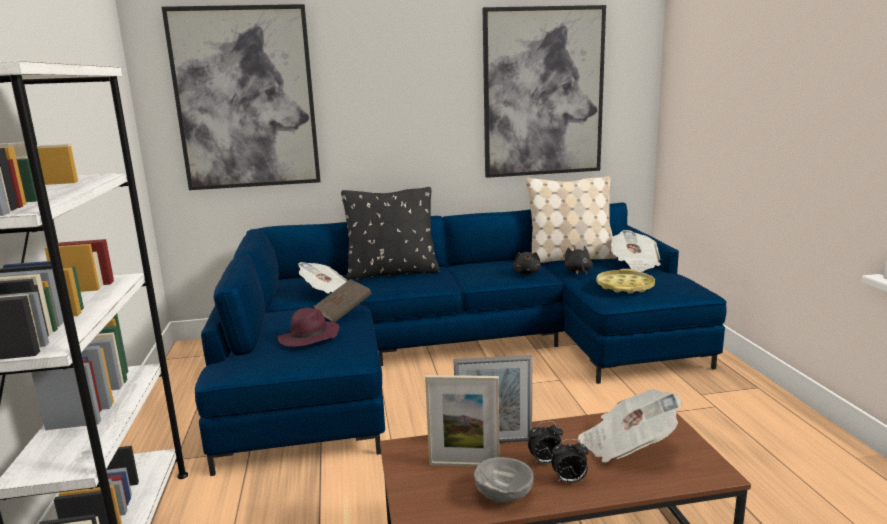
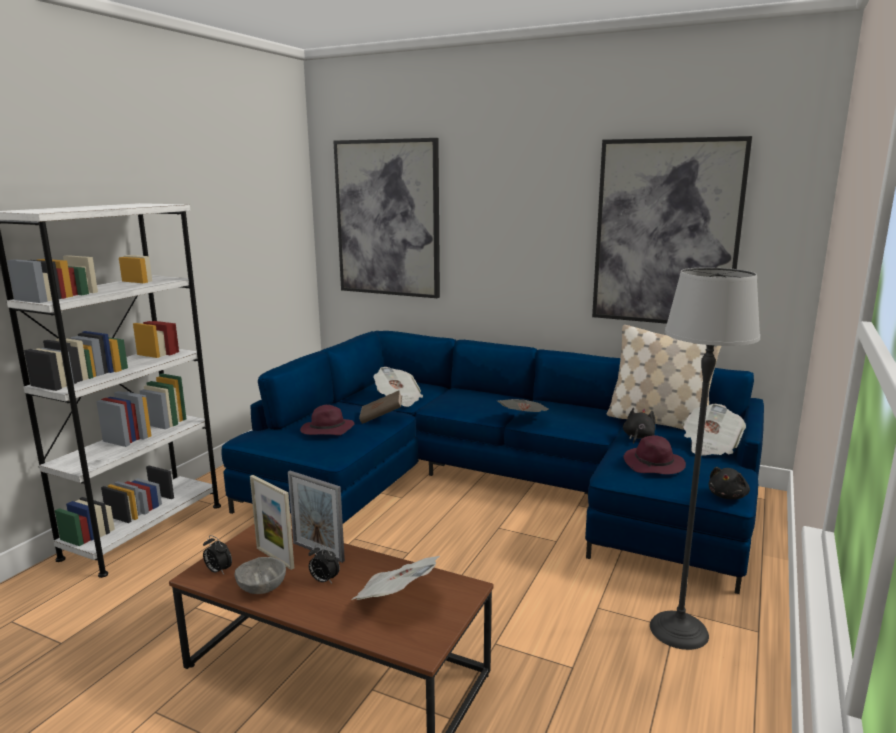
camera: 35 degrees right, 0 degrees up
black pillow [341,187,440,279] -> none
black plush toy [513,252,541,274] -> black plush toy moved to [709,467,750,500]
alarm clock [551,439,589,483] -> alarm clock moved to [203,535,232,575]
yellow tray [596,269,655,294] -> purple hat [624,435,686,475]
none -> newspaper [497,399,549,412]
none -> floor lamp [650,267,760,650]

